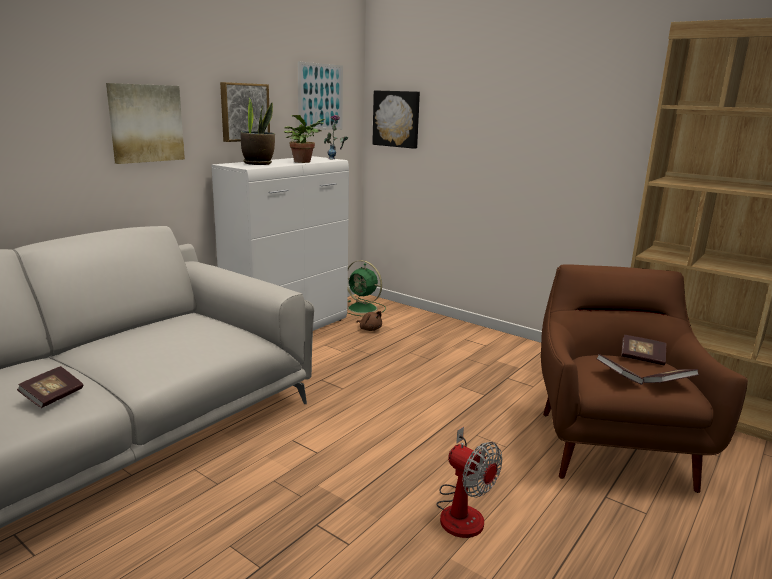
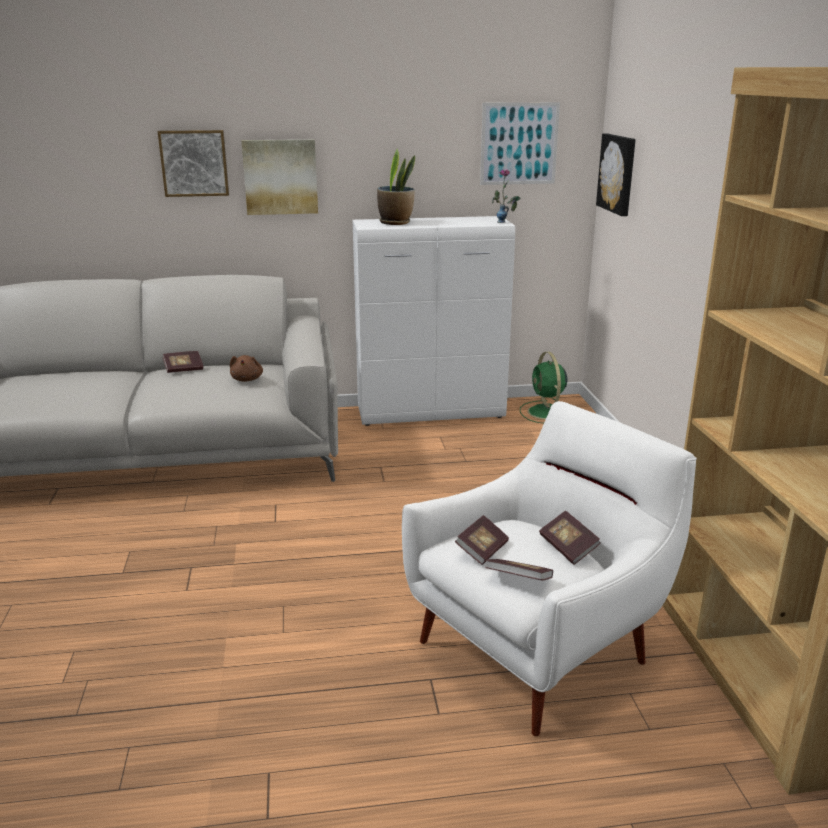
camera: 45 degrees right, 5 degrees up
book [17,366,83,408] -> book moved to [162,351,203,373]
picture [220,82,270,142] -> picture moved to [158,130,229,197]
potted plant [284,115,326,163] -> none
brown plush toy [356,311,382,331] -> brown plush toy moved to [230,355,263,382]
fan [436,427,502,538] -> none
brown armchair [541,264,748,493] -> white armchair [402,401,697,736]

